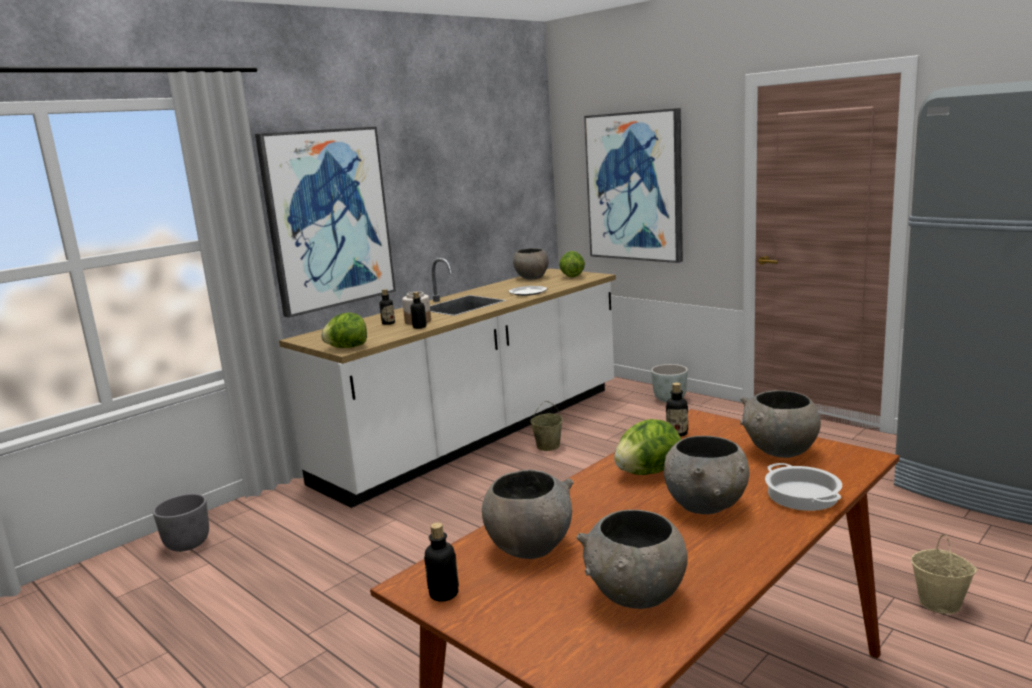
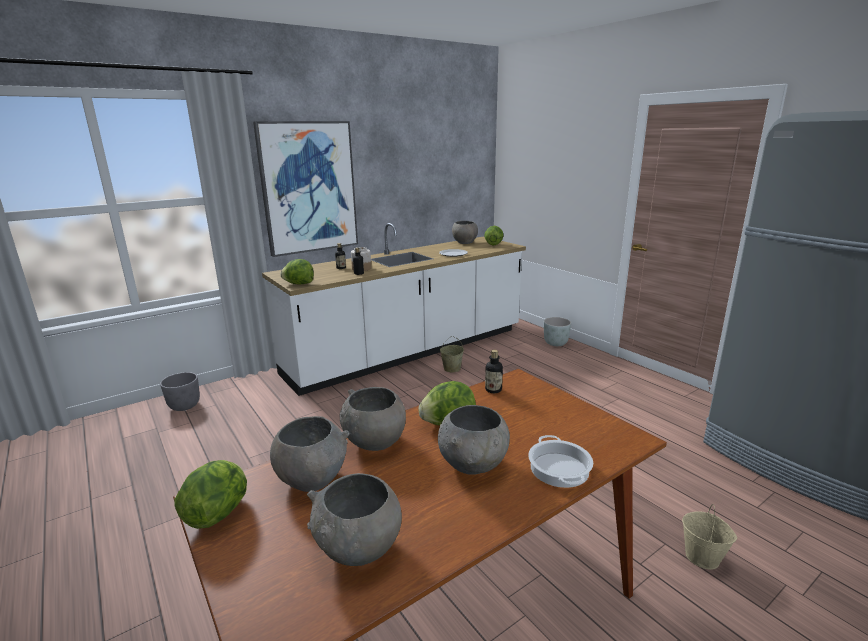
camera: 10 degrees right, 5 degrees up
bottle [424,523,459,602] -> lettuce [175,460,247,529]
picture [584,108,683,263] -> none
grey bowl [740,390,821,458] -> grey bowl moved to [340,387,406,451]

